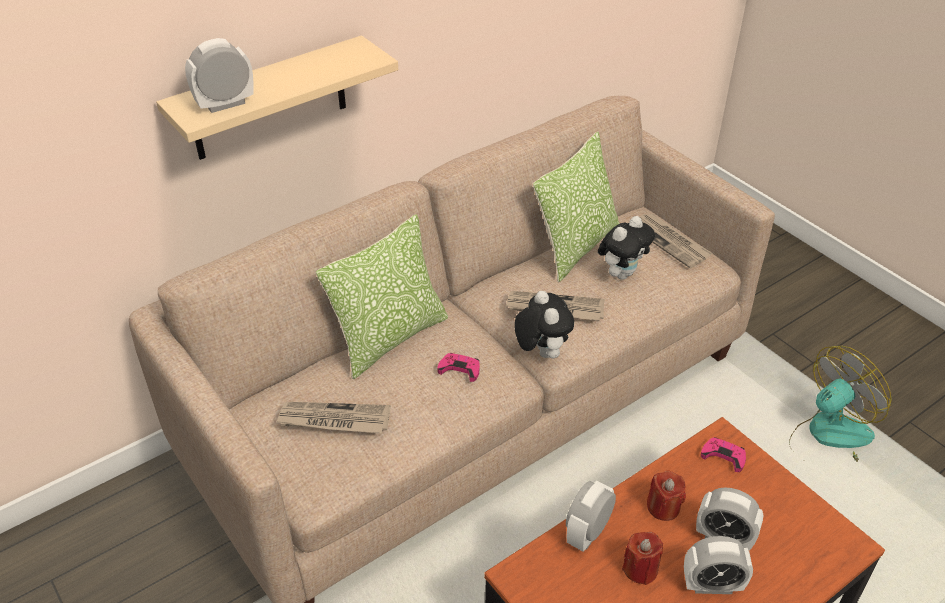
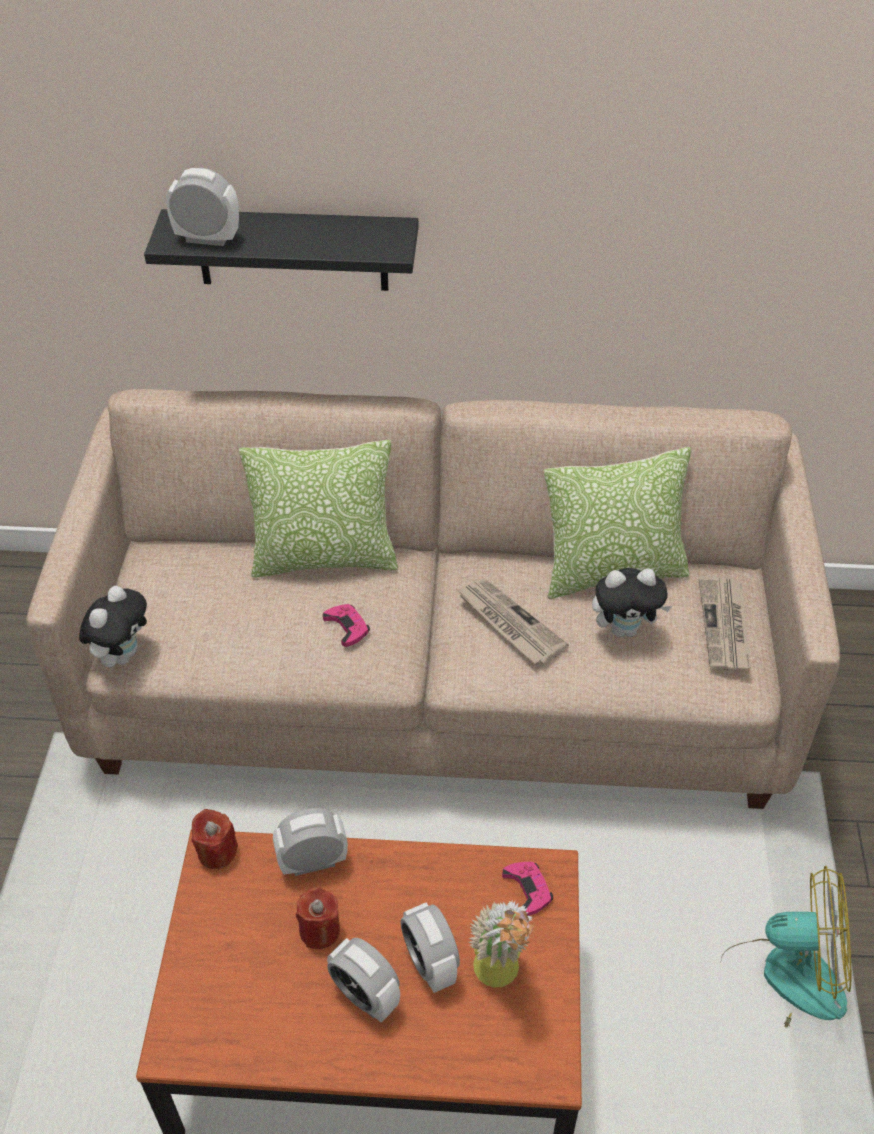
camera: 40 degrees right, 5 degrees up
beige shelf [156,35,398,160] -> black shelf [144,209,418,291]
newspaper [276,402,390,433] -> none
plush toy [515,291,574,358] -> plush toy moved to [79,586,147,668]
red candle [647,470,686,521] -> red candle moved to [191,809,238,869]
none -> potted plant [468,901,534,988]

